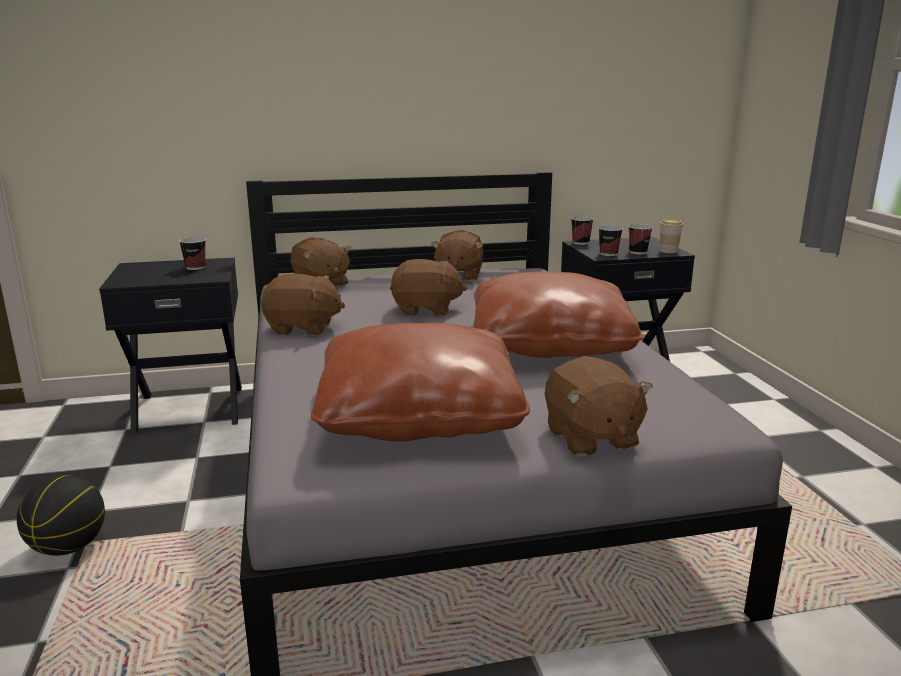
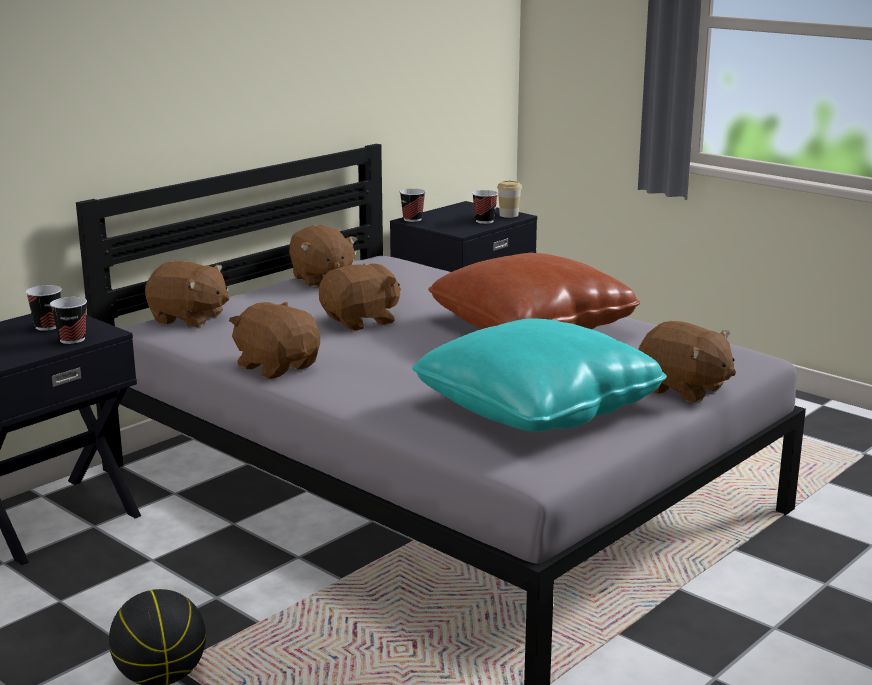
camera: 35 degrees left, 0 degrees up
brown plush toy [261,274,345,335] -> brown plush toy turned 105 degrees counterclockwise [229,302,320,379]
brown pillow [311,323,530,441] -> turquoise pillow [412,318,667,432]
cup [598,225,623,256] -> cup moved to [50,297,87,344]

